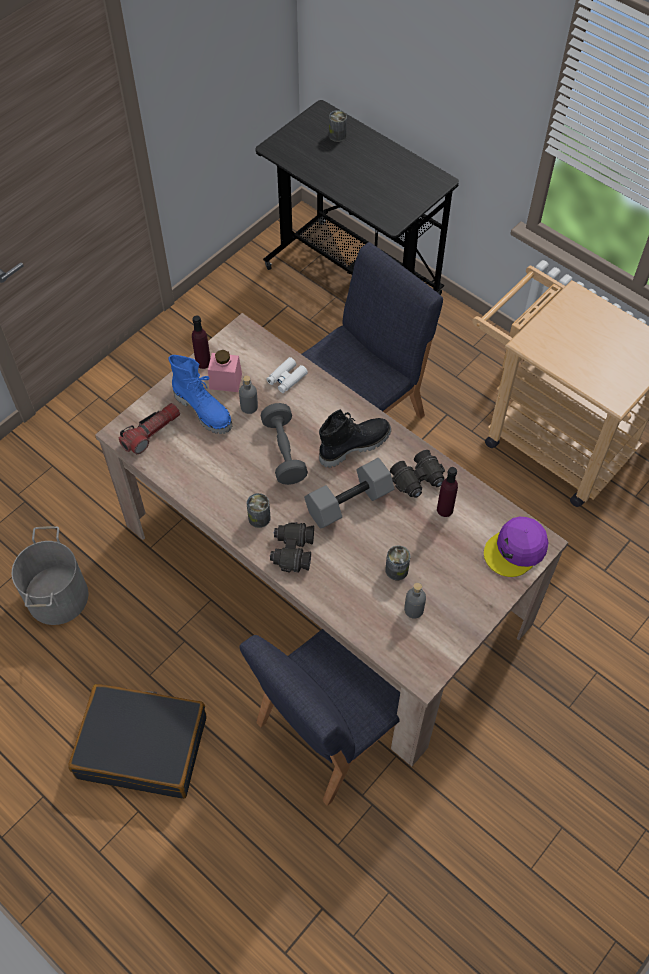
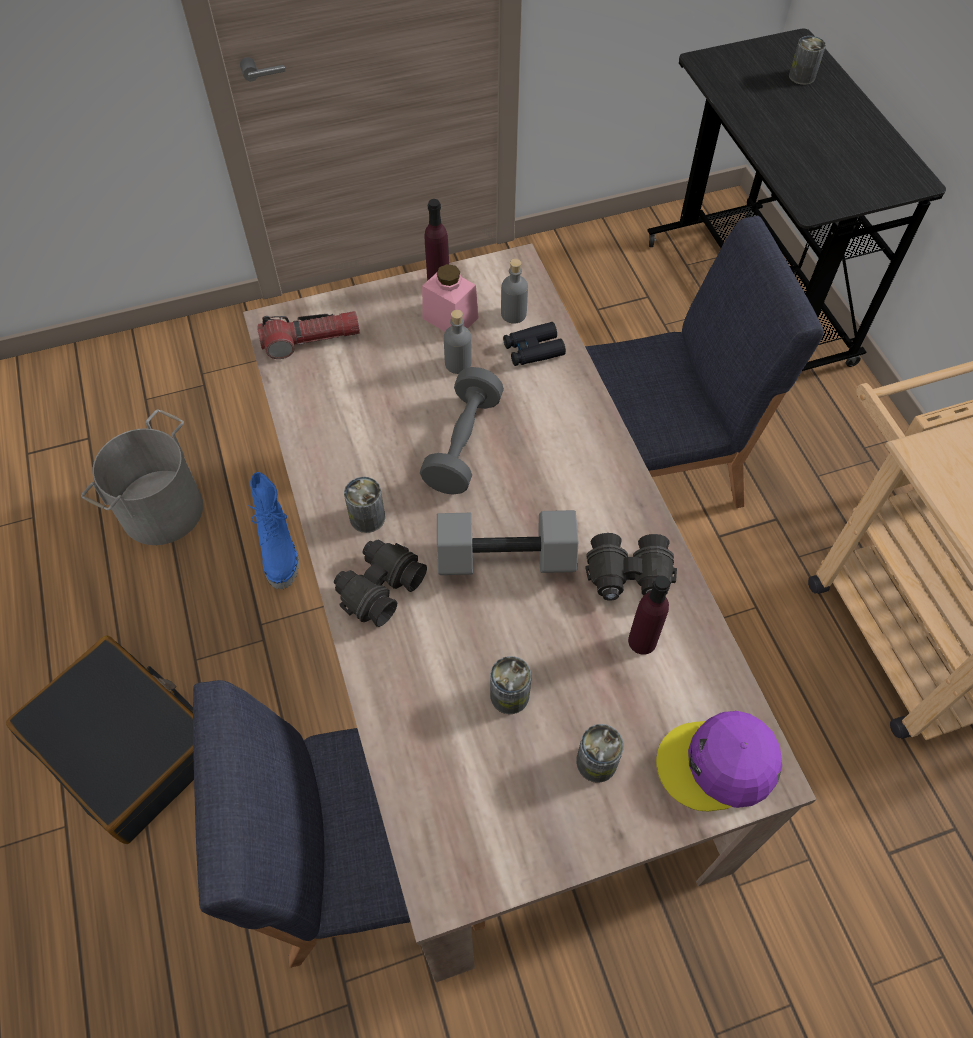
camera: 30 degrees right, 0 degrees up
blue boot [169,355,232,434] -> blue boot moved to [248,472,299,589]
white binoculars [267,357,308,393] -> black binoculars [503,322,566,366]
black boot [319,409,391,468] -> none
grey bottle [404,583,426,619] -> grey bottle moved to [501,259,528,324]
none -> can [576,724,624,783]

